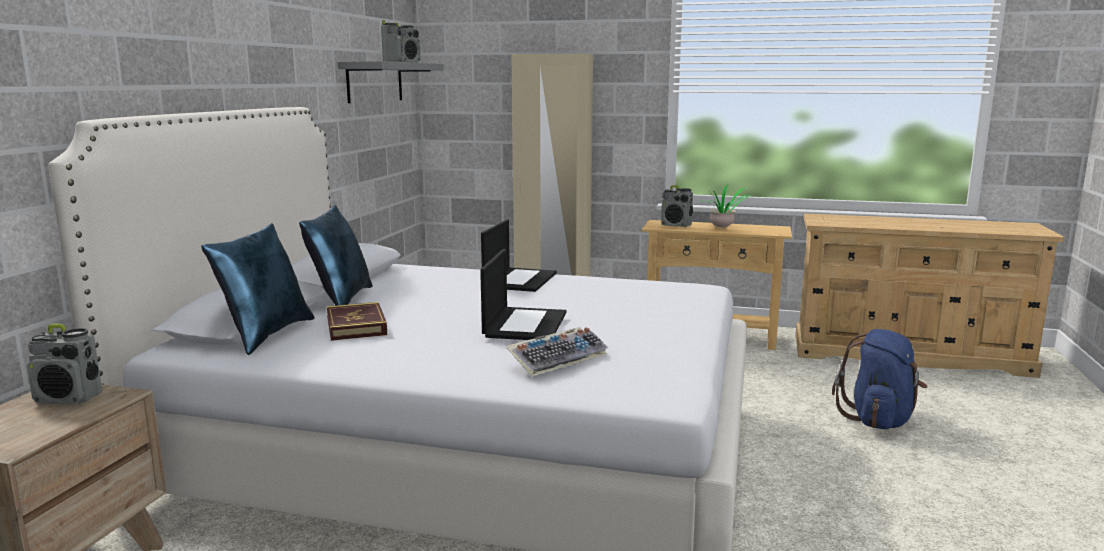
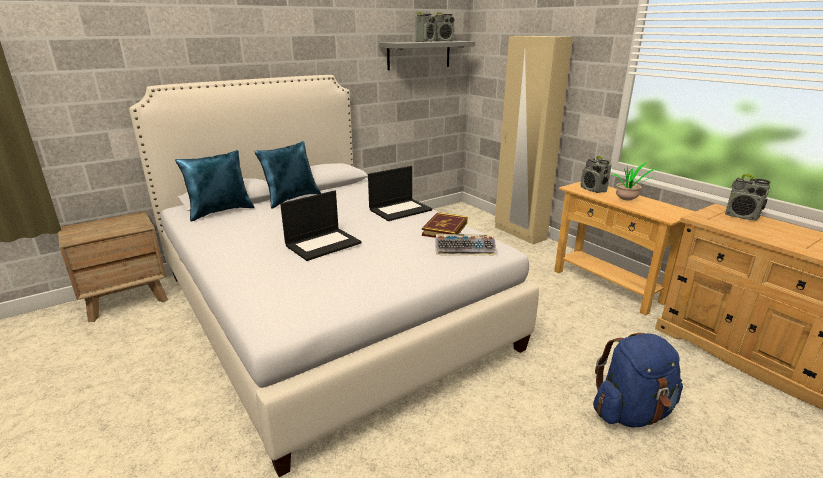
camera: 40 degrees right, 10 degrees up
radio [27,324,102,404] -> radio moved to [725,174,770,221]
book [327,302,387,341] -> book moved to [422,212,468,238]
keyboard [505,327,609,377] -> keyboard moved to [435,234,496,255]

